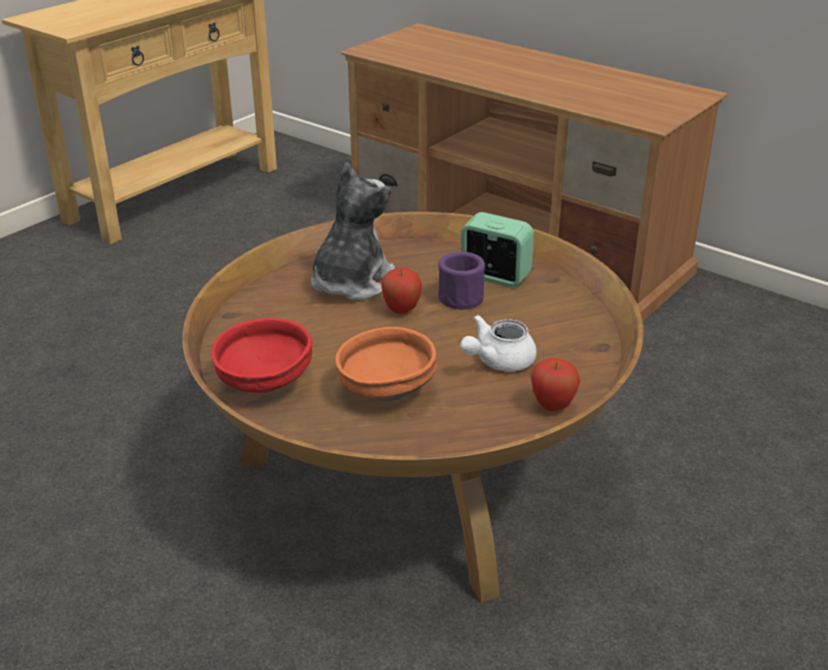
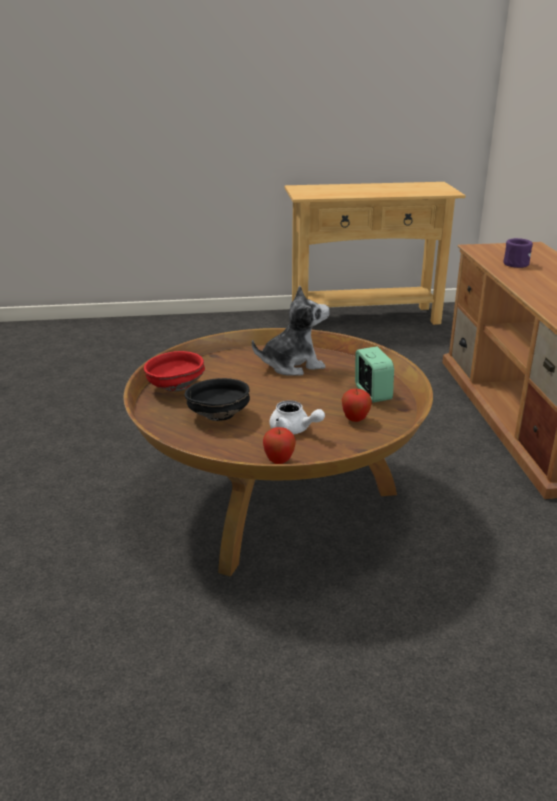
camera: 45 degrees right, 5 degrees down
orange bowl [335,327,438,401] -> black bowl [185,378,250,421]
apple [381,268,422,314] -> apple moved to [342,389,372,422]
purple mug [438,252,485,309] -> purple mug moved to [503,238,533,268]
white teapot [460,315,537,371] -> white teapot turned 150 degrees counterclockwise [269,400,325,434]

